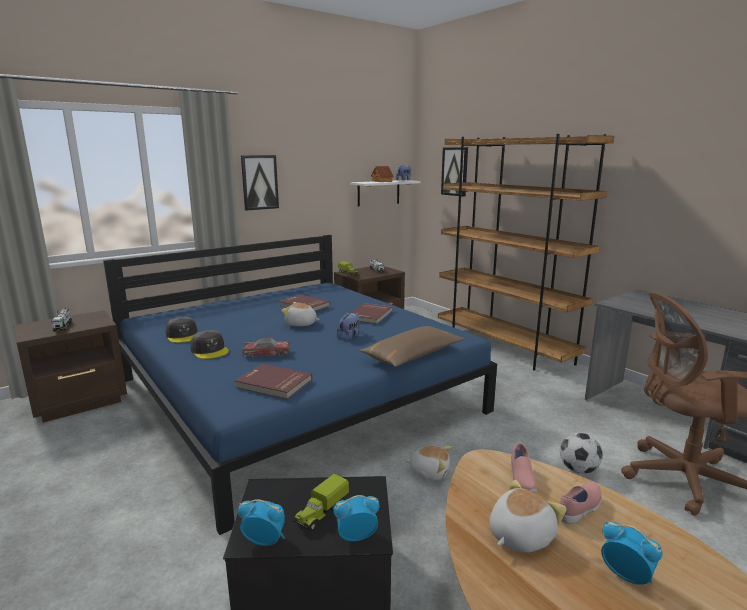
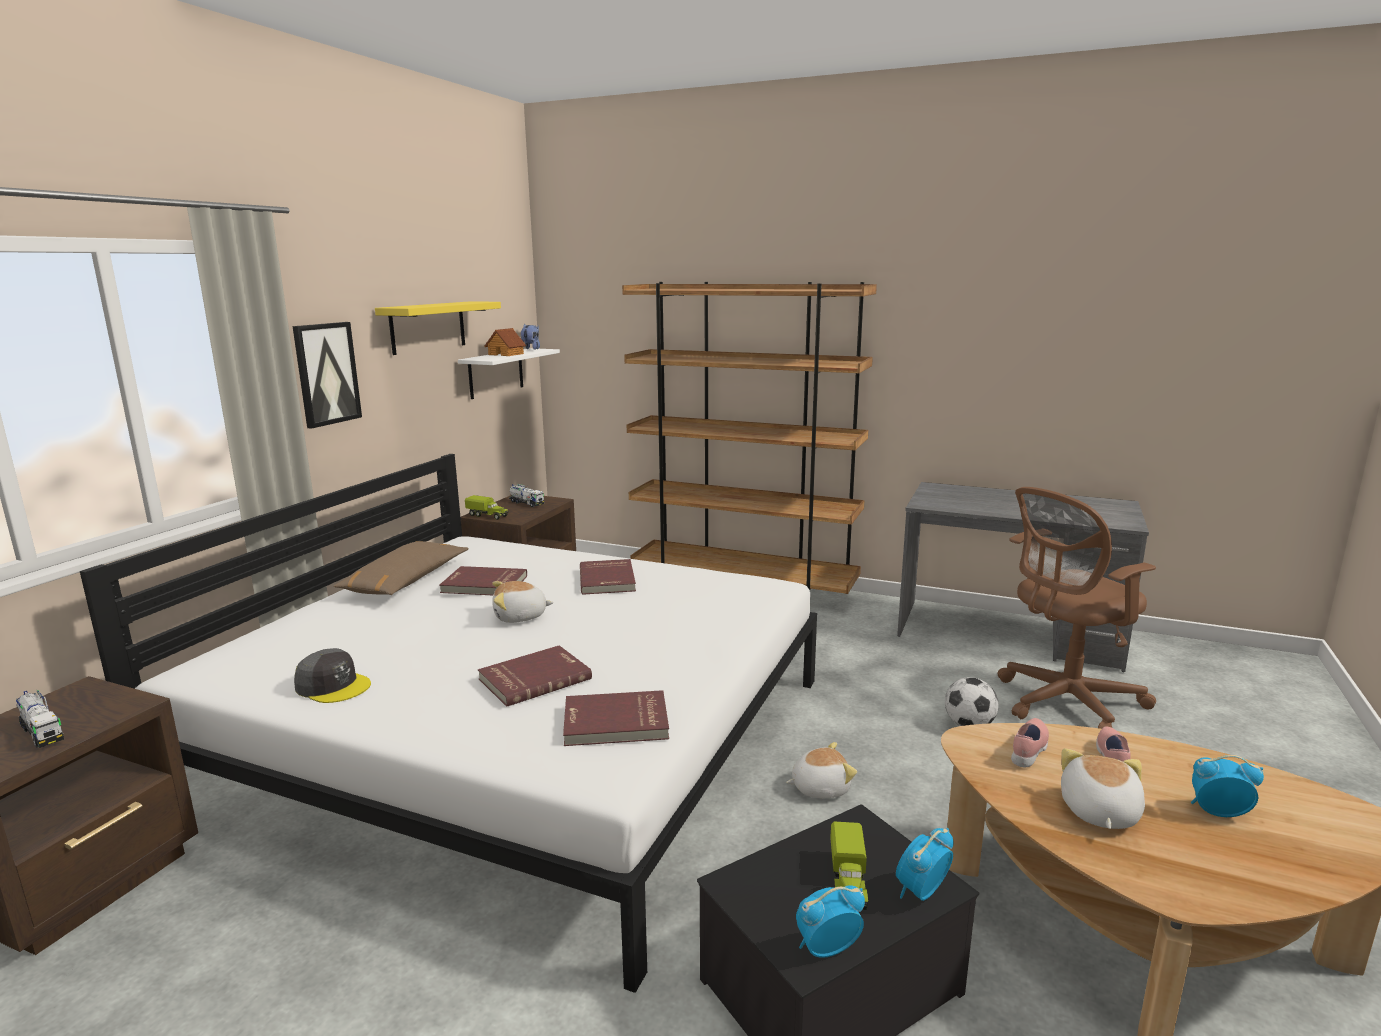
camera: 30 degrees left, 0 degrees up
blue bed [103,235,497,535] -> white bed [80,454,817,993]
grey cap [190,330,229,359] -> none
toy car [242,338,290,357] -> red book [478,645,592,707]
plush toy [337,312,360,340] -> none
brown pillow [360,326,465,367] -> brown pillow moved to [333,541,468,595]
picture [441,147,468,197] -> none
pink shoe [511,443,537,493] -> pink shoe turned 120 degrees counterclockwise [1011,718,1049,767]
none -> yellow shelf [375,301,501,355]

